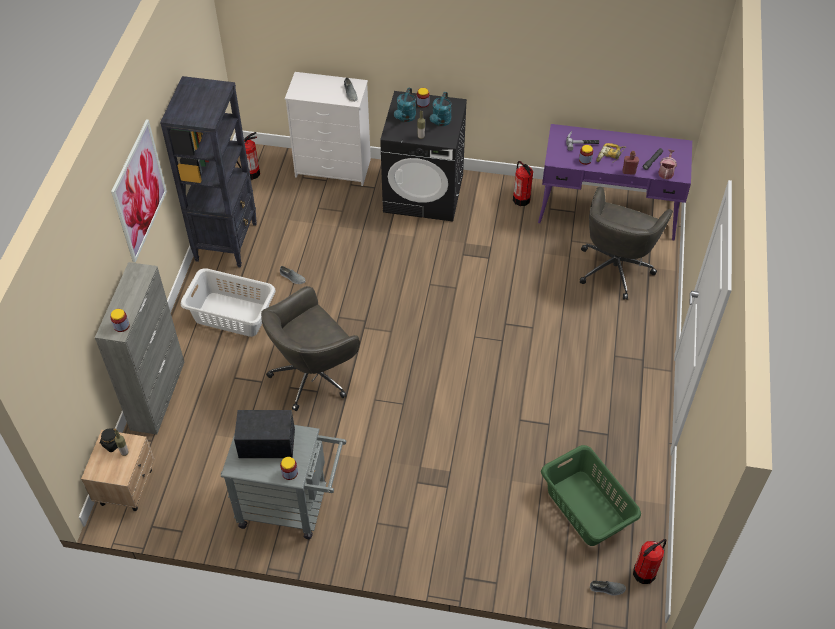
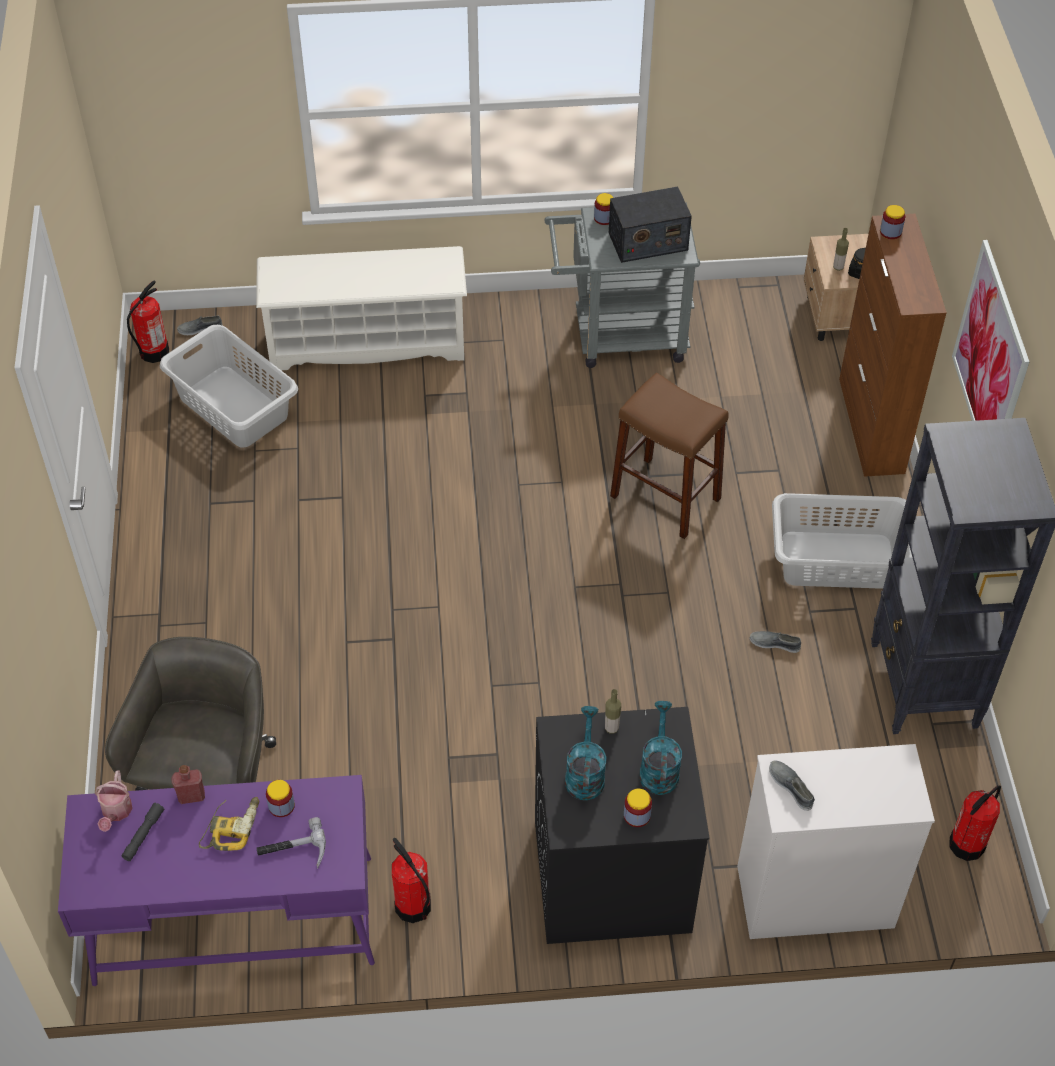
camera: 165 degrees right, 0 degrees up
grey cabinet [95,262,184,435] -> brown cabinet [839,214,947,477]
grey office chair [261,286,360,411] -> brown stool [610,373,729,539]
green laundry basket [541,445,641,546] -> grey laundry basket [160,325,298,448]
none -> white shoe rack [256,246,467,370]

